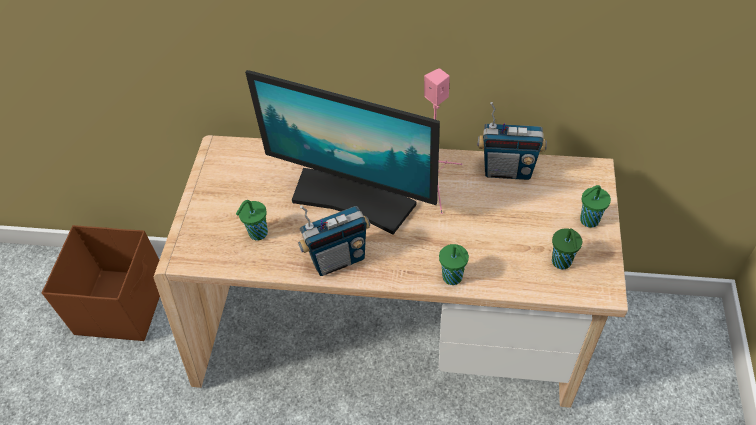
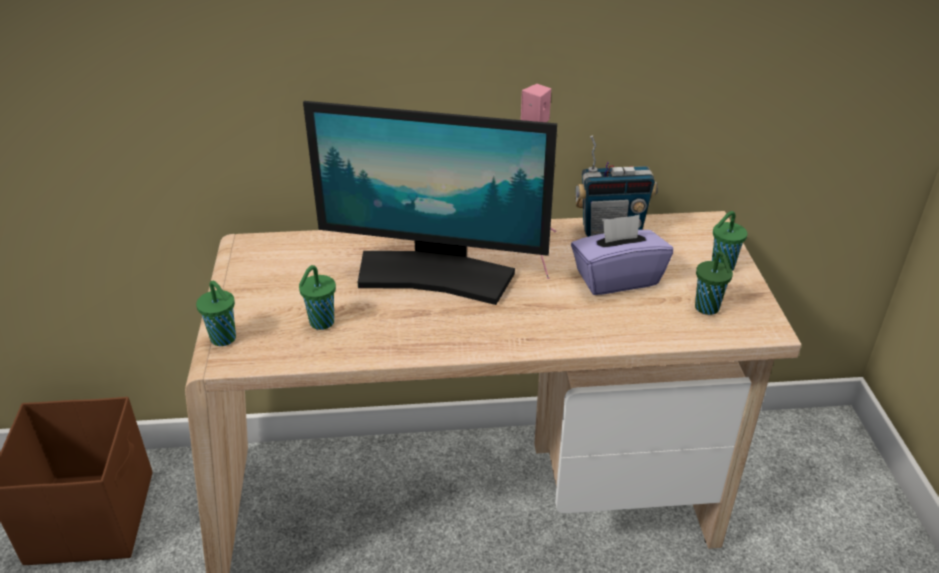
camera: 15 degrees left, 15 degrees down
radio [298,205,370,276] -> none
green cup [439,244,469,285] -> green cup moved to [196,281,236,346]
none -> purple tissue box [571,215,673,295]

